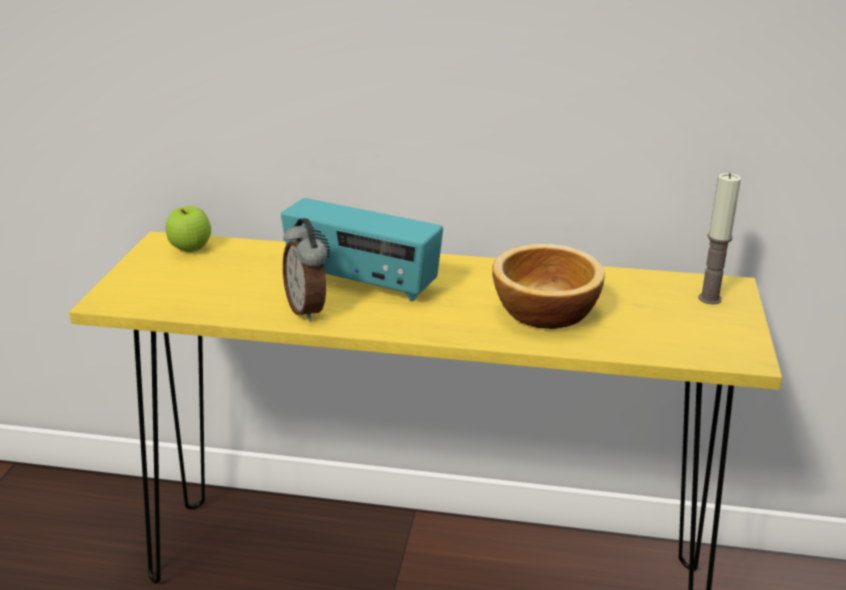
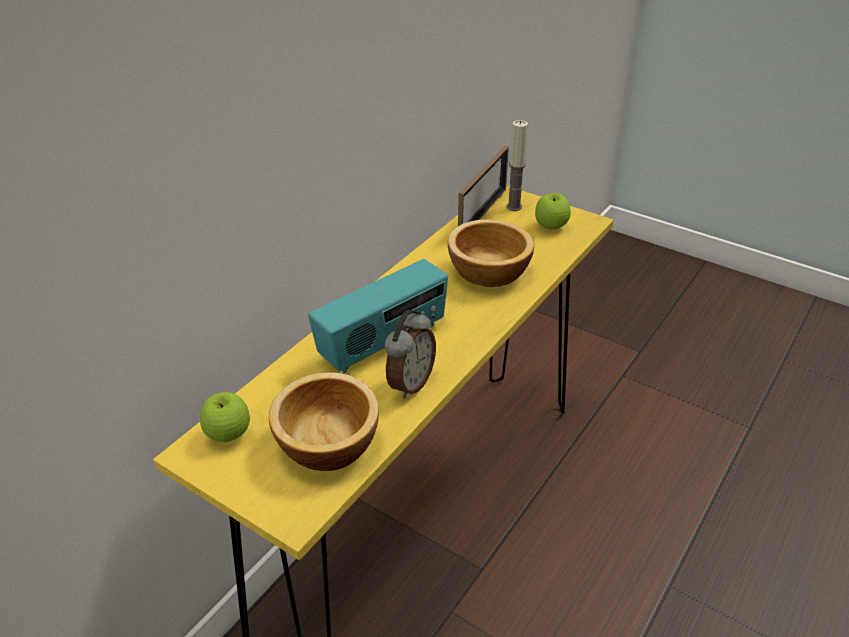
camera: 65 degrees left, 10 degrees up
alarm clock [283,218,328,322] -> alarm clock turned 60 degrees counterclockwise [385,310,436,399]
none -> bowl [269,372,379,471]
none -> picture frame [458,146,509,226]
none -> apple [535,193,571,229]

